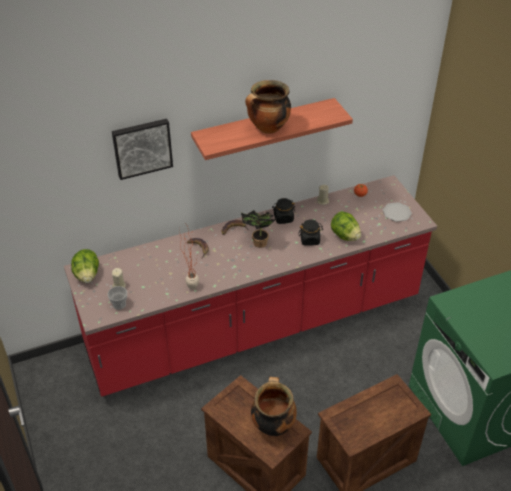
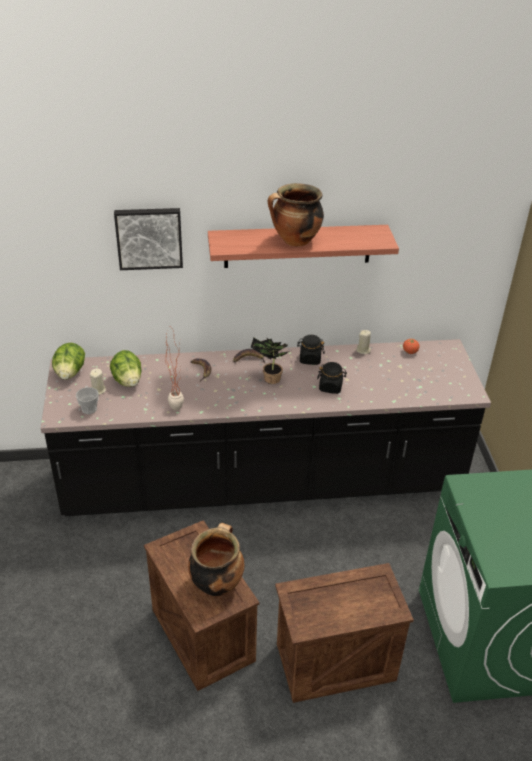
camera: 15 degrees right, 5 degrees down
red counter [64,175,437,397] -> black counter [41,339,491,516]
lettuce [331,211,361,241] -> lettuce moved to [110,350,141,387]
plate [383,202,412,222] -> none

